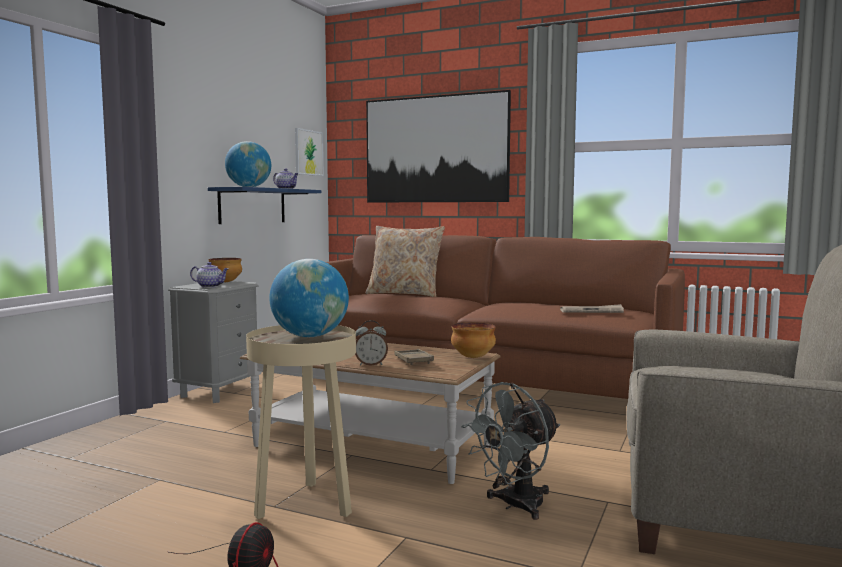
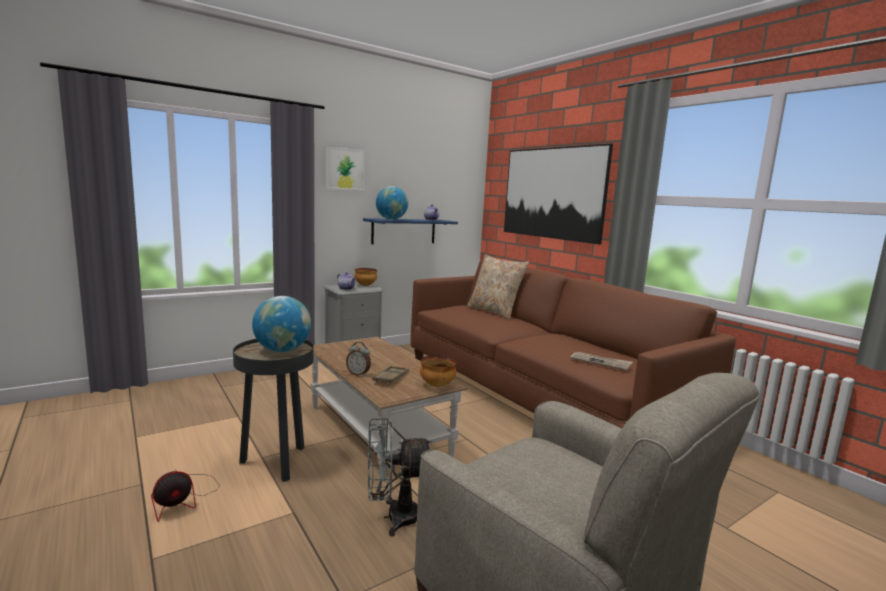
camera: 30 degrees right, 5 degrees up
beige side table [246,325,356,519] -> black side table [233,339,314,482]
picture [295,128,324,176] -> picture moved to [326,147,365,190]

